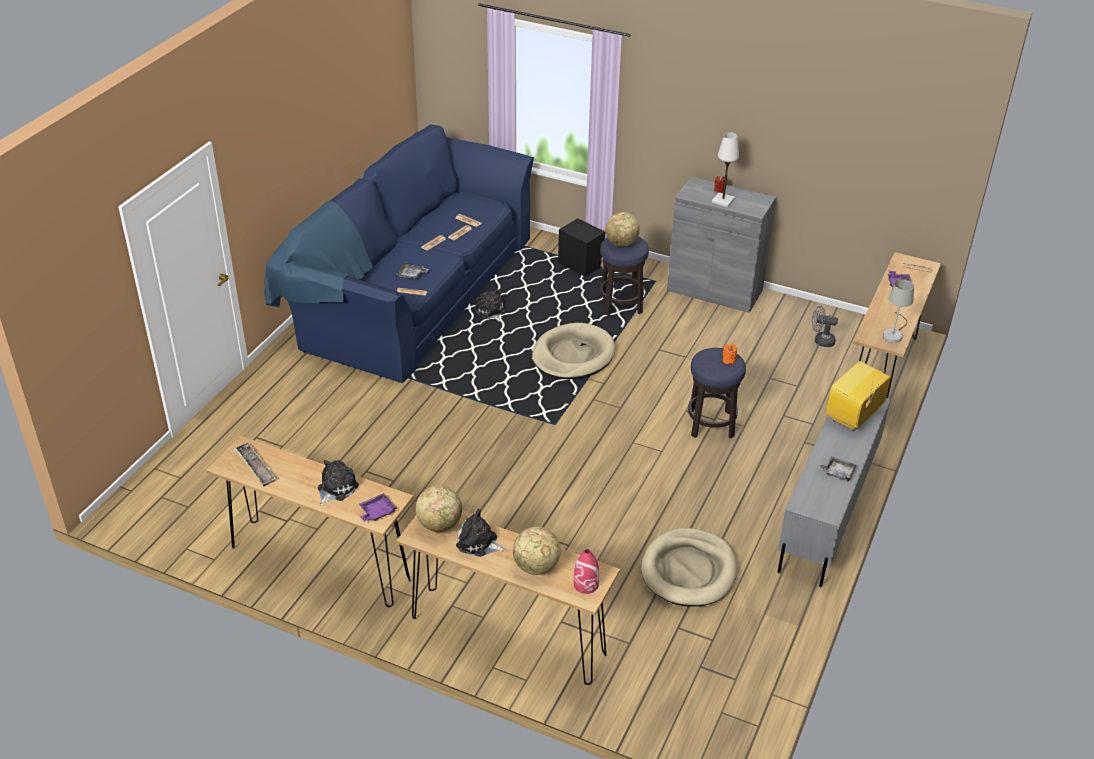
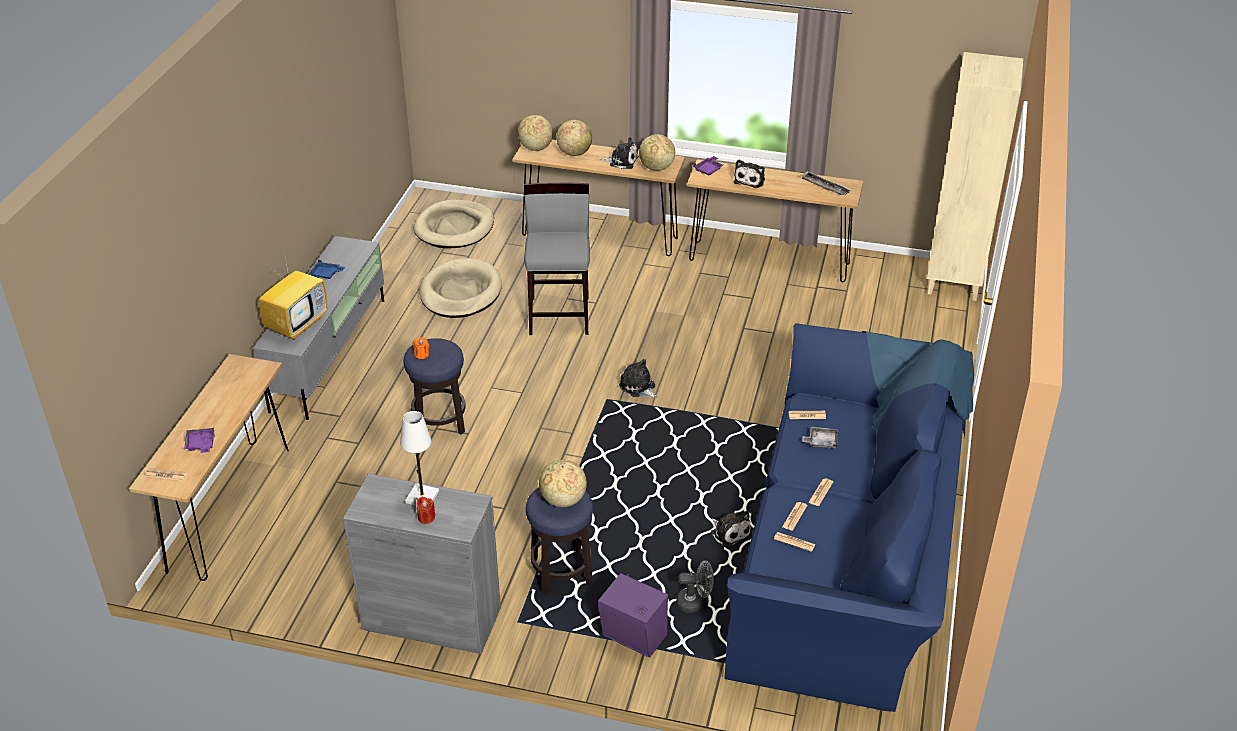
camera: 170 degrees right, 0 degrees up
beige dog bed [532,323,615,379] -> beige dog bed moved to [414,200,494,248]
black speaker [558,218,605,277] -> purple speaker [598,573,668,658]
red vase [574,549,599,594] -> globe [518,115,553,151]
grey fan [812,305,838,347] -> grey fan moved to [676,561,714,613]
grey tray [818,456,857,481] -> blue tray [308,260,345,279]
grey table lamp [883,279,914,343] -> none
none -> grey stool [524,182,590,335]
none -> plush toy [619,359,657,398]
none -> beige bookcase [927,52,1023,301]

